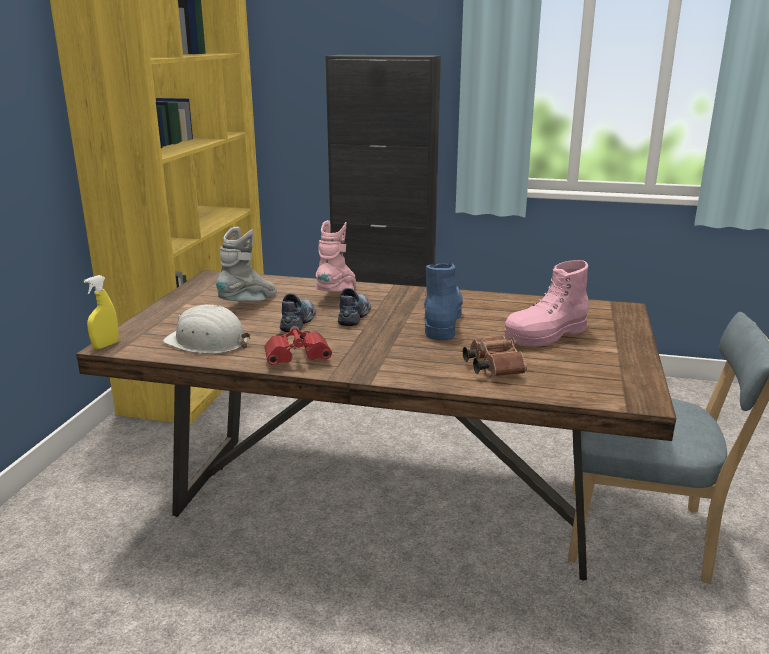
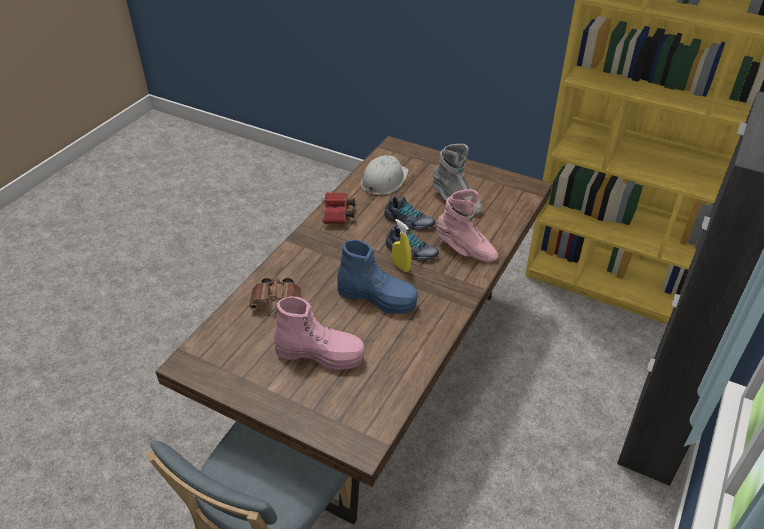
camera: 105 degrees right, 20 degrees up
yellow spray bottle [84,275,119,349] -> yellow spray bottle moved to [392,219,412,272]
pink boot [505,260,589,347] -> pink boot turned 120 degrees clockwise [274,296,365,370]

